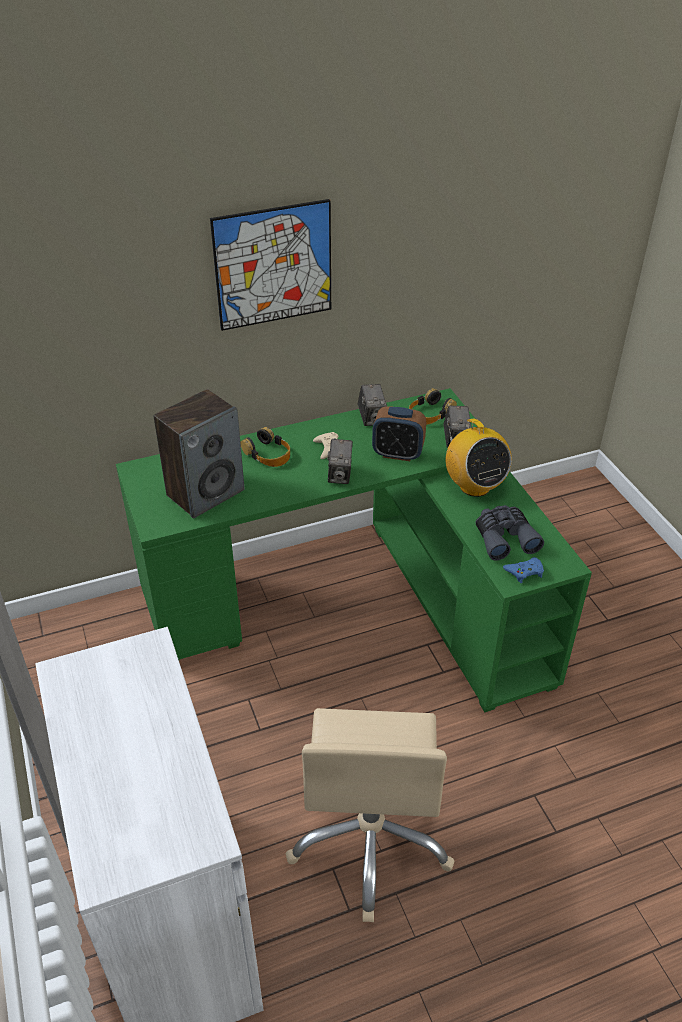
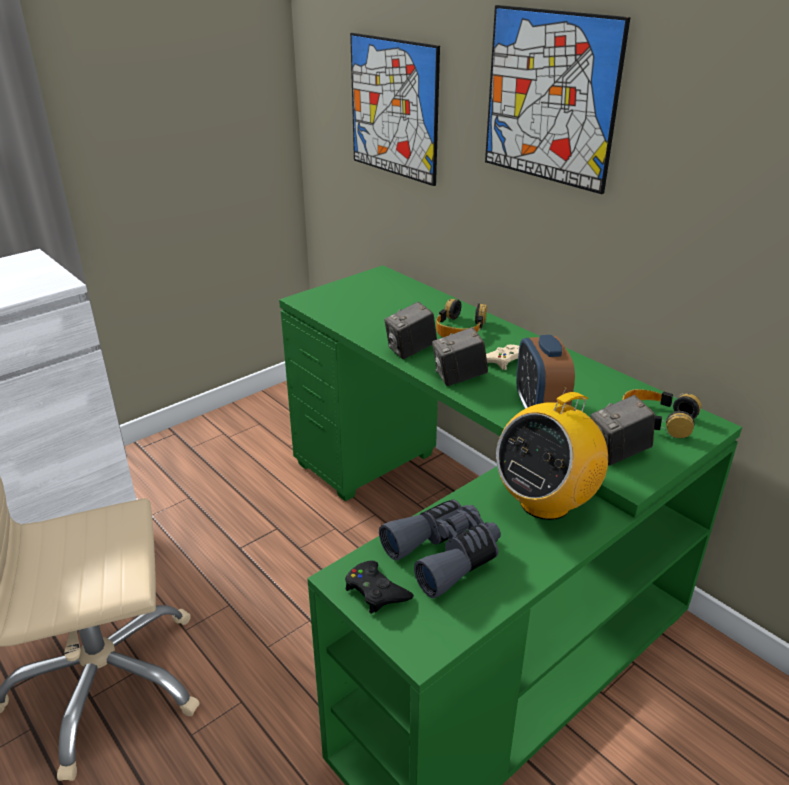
camera: 70 degrees right, 10 degrees down
speaker [154,389,244,518] -> none
camera [358,384,387,426] -> camera moved to [384,302,437,359]
blue game controller [503,557,544,583] -> black game controller [345,560,414,614]
none -> picture [350,33,440,186]

